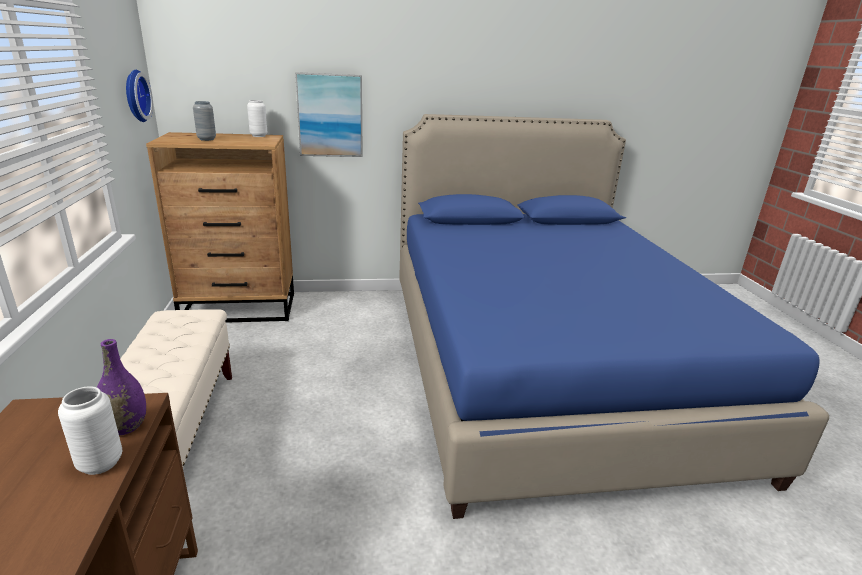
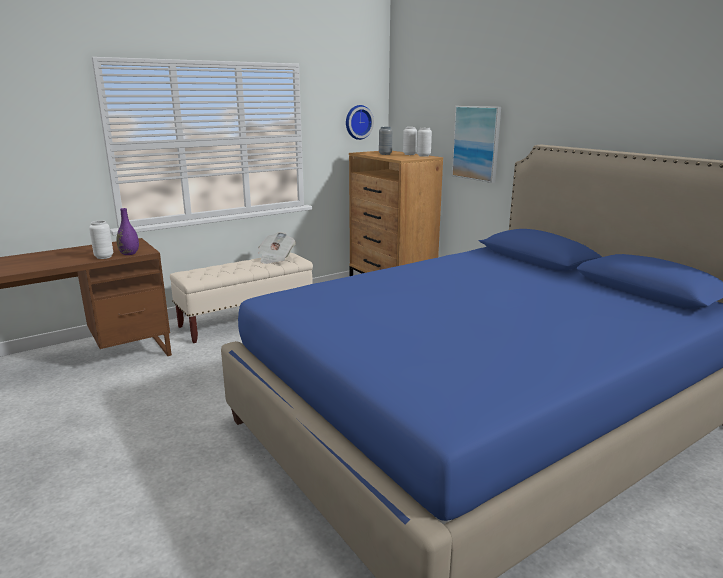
camera: 65 degrees right, 5 degrees down
none -> newspaper [258,232,296,264]
none -> white vase [403,127,417,155]

